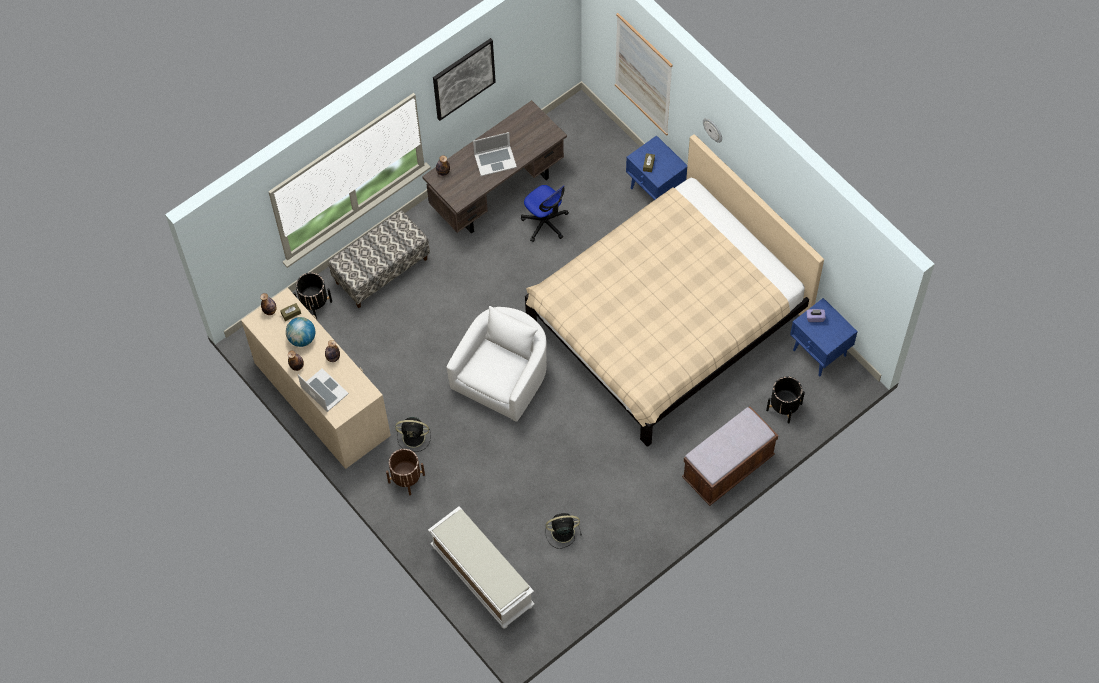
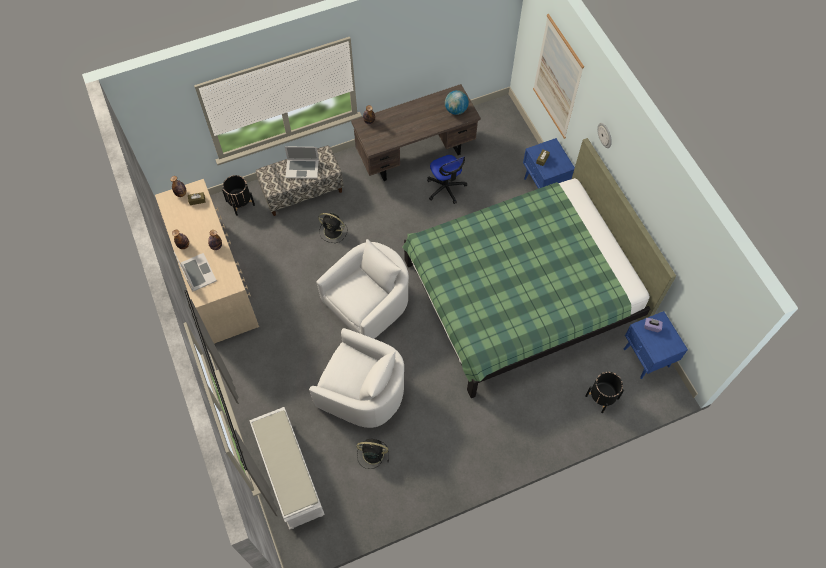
camera: 15 degrees right, 0 degrees up
globe [286,317,315,347] -> globe moved to [445,90,469,115]
brown planter [386,449,425,496] -> none
black fan [395,417,431,452] -> black fan moved to [318,213,347,243]
picture [433,38,496,121] -> none
laptop [473,132,517,176] -> laptop moved to [285,146,319,179]
beige bed [525,134,824,447] -> green bed [402,138,676,398]
brown bench [682,407,778,506] -> none
none -> white armchair [309,328,404,428]

